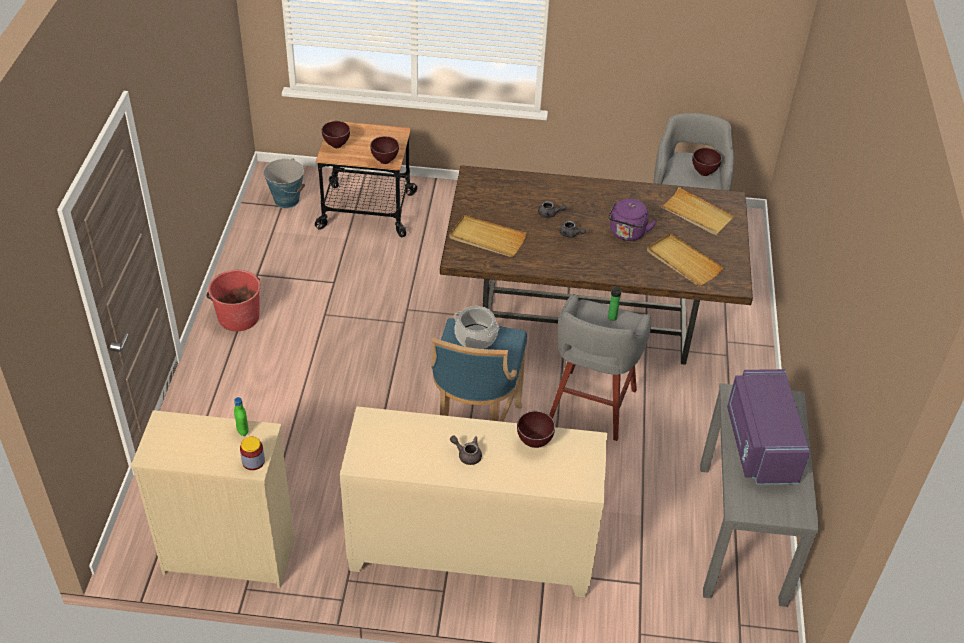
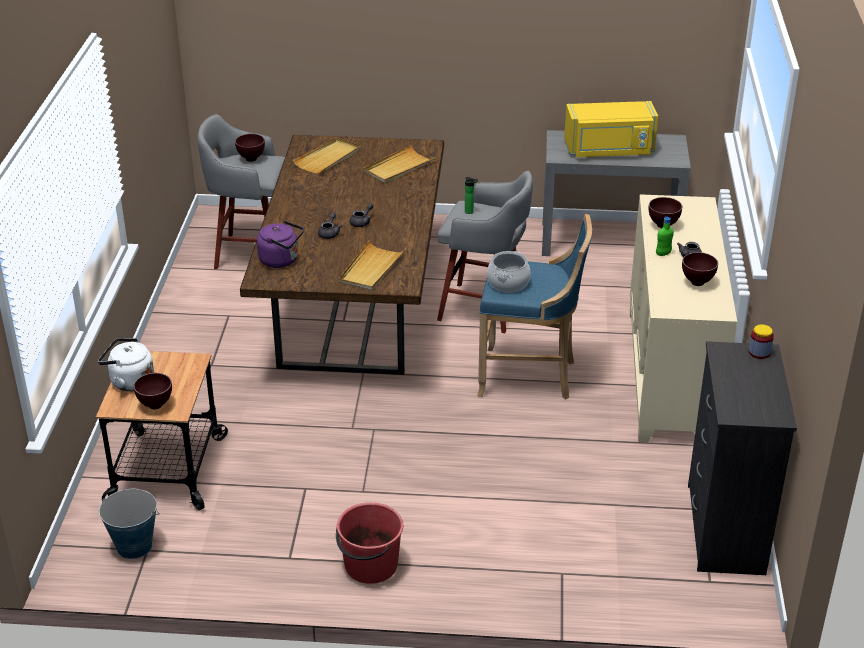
camera: 90 degrees left, 10 degrees down
beige dresser [131,410,294,588] -> black dresser [688,341,797,575]
green bottle [234,397,249,436] -> green bottle moved to [656,217,674,256]
brown bowl [370,136,399,164] -> brown bowl moved to [682,252,718,286]
purple kettle [608,199,656,241] -> purple kettle moved to [257,220,304,268]
purple microwave [727,369,810,485] -> yellow microwave [564,101,658,157]
none -> white kettle [98,338,154,392]

